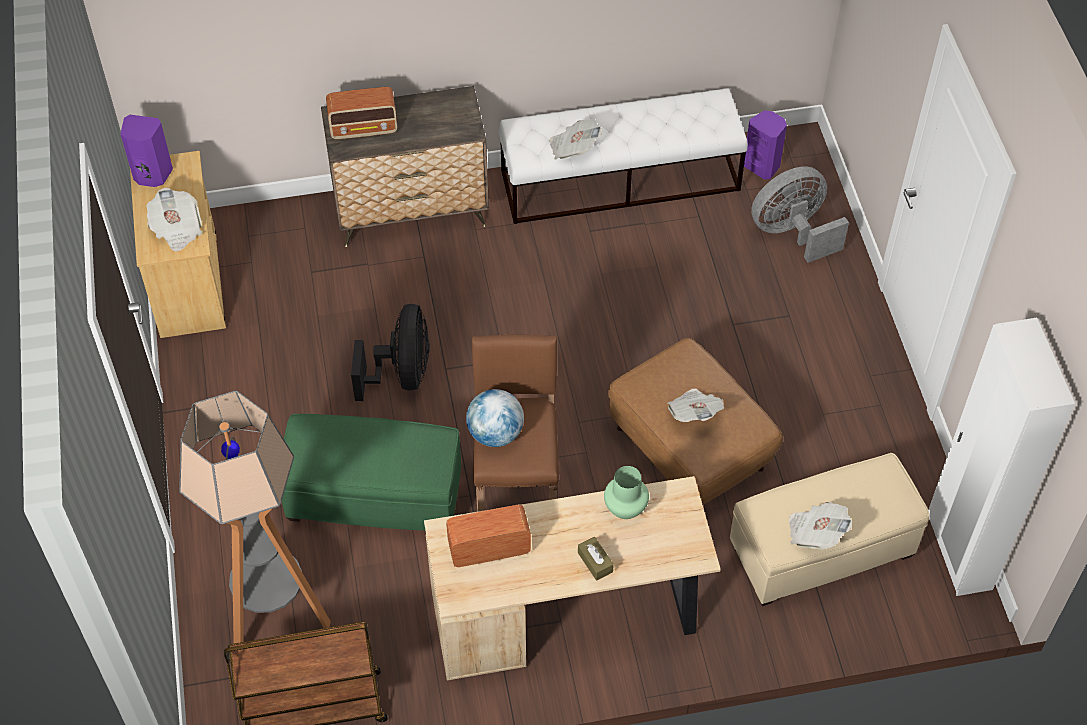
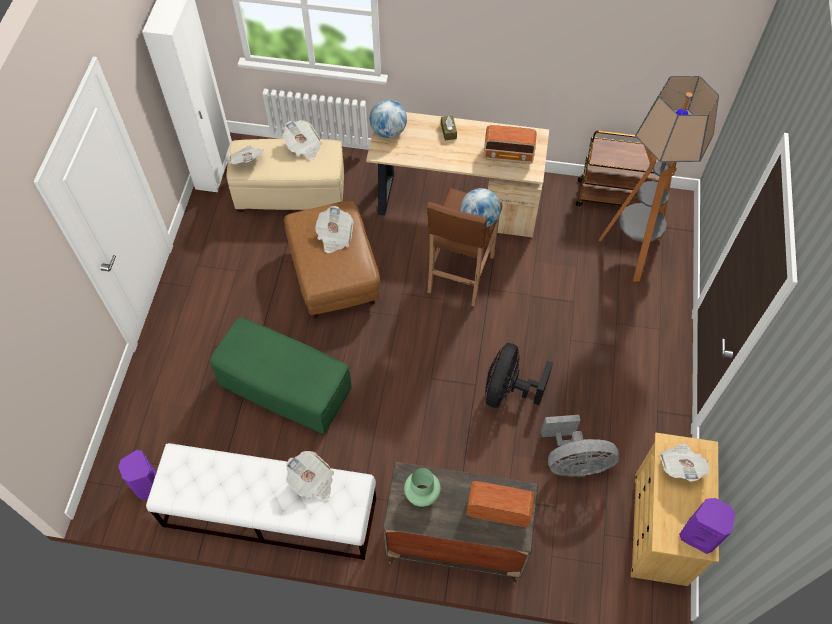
camera: 160 degrees left, 5 degrees up
green ottoman [282,414,461,531] -> green ottoman moved to [210,318,352,435]
green vase [604,466,649,519] -> green vase moved to [404,468,441,507]
grey fan [751,167,849,263] -> grey fan moved to [541,415,619,477]
none -> newspaper [229,145,264,164]
none -> globe [370,100,407,138]

